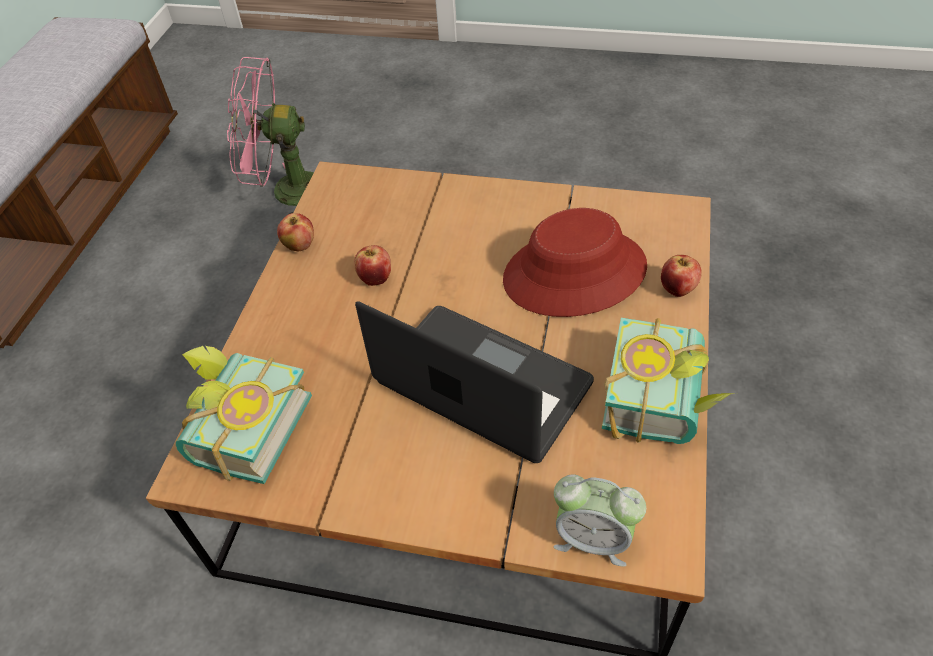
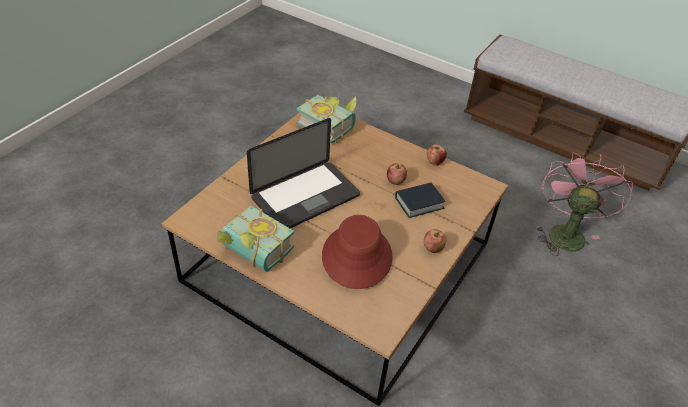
camera: 105 degrees right, 5 degrees down
alarm clock [553,474,646,567] -> none
apple [661,255,702,297] -> apple moved to [424,229,447,253]
none -> book [395,183,445,218]

